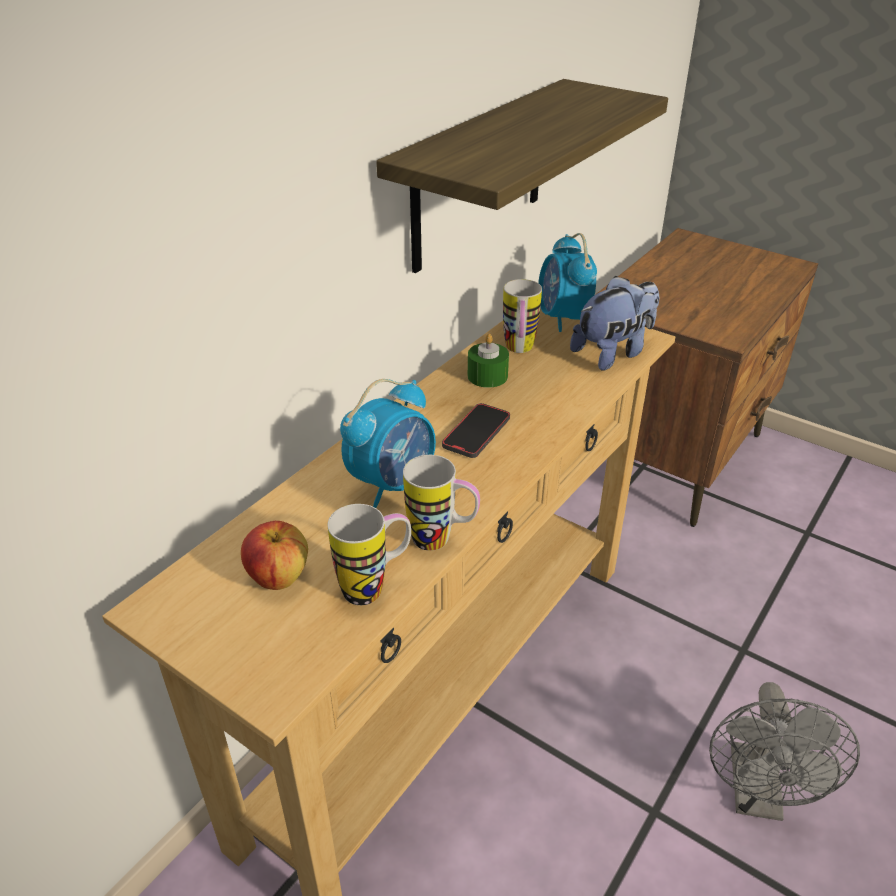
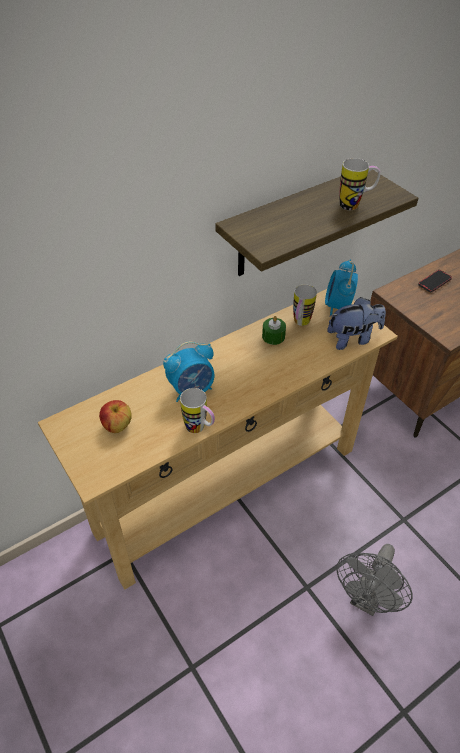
camera: 20 degrees right, 10 degrees up
mug [328,504,411,605] -> mug moved to [340,158,380,210]
phone [442,403,510,458] -> phone moved to [418,270,452,292]

